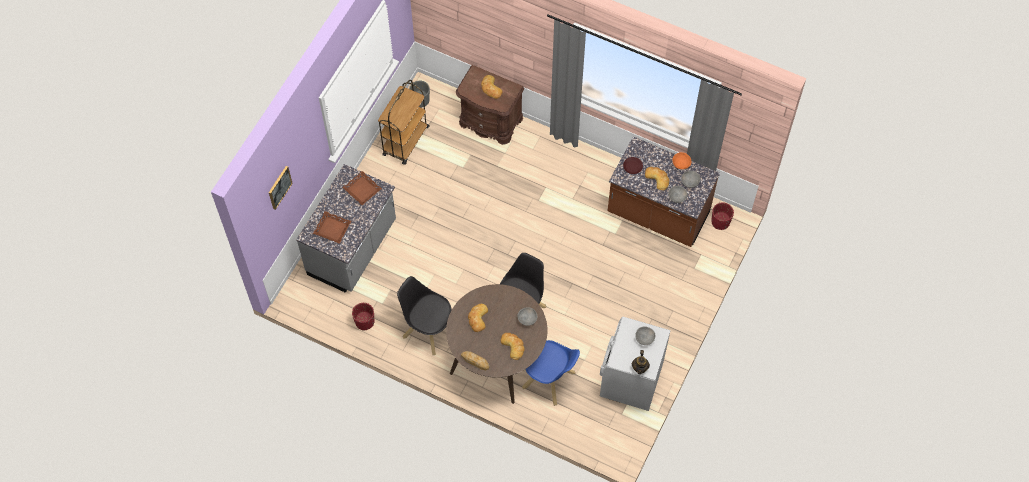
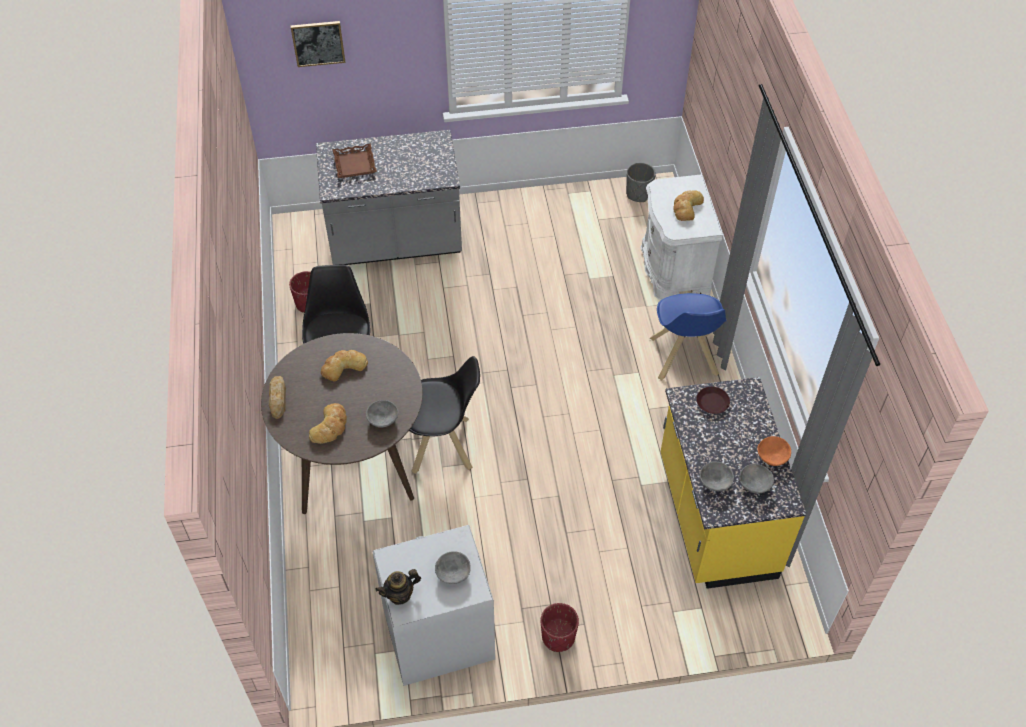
camera: 55 degrees right, 10 degrees down
brown tray [342,171,382,205] -> none
brown cart [378,80,430,165] -> none
brown nightstand [456,65,525,145] -> white nightstand [640,175,722,300]
blue chair [522,340,580,406] -> blue chair moved to [650,293,727,380]
brown counter [608,136,720,247] -> yellow counter [661,377,806,589]
bread [645,167,669,190] -> none
red planter [711,202,734,230] -> red planter moved to [541,603,579,652]

